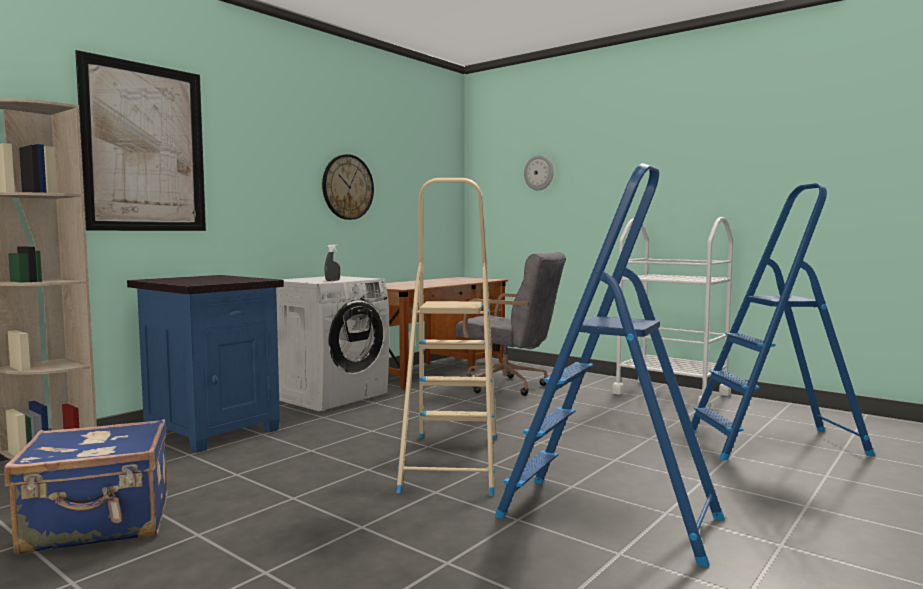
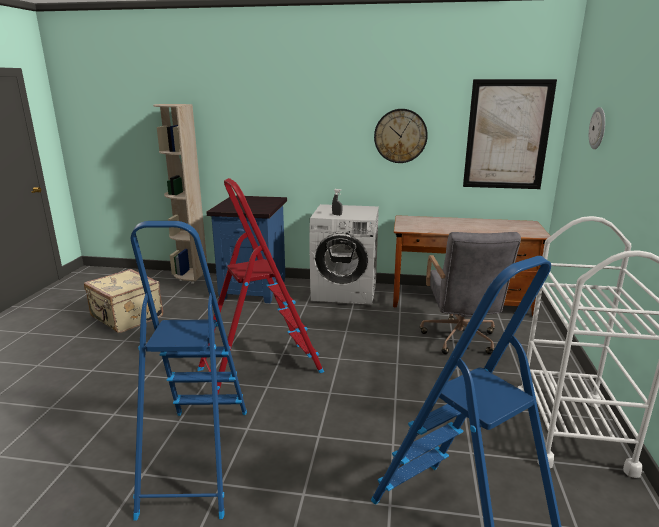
camera: 60 degrees right, 15 degrees up
blue suitcase [5,419,168,555] -> beige suitcase [84,269,163,333]
picture [75,50,206,231] -> picture moved to [463,79,557,189]
beige step ladder [396,178,497,496] -> red step ladder [197,178,324,394]

